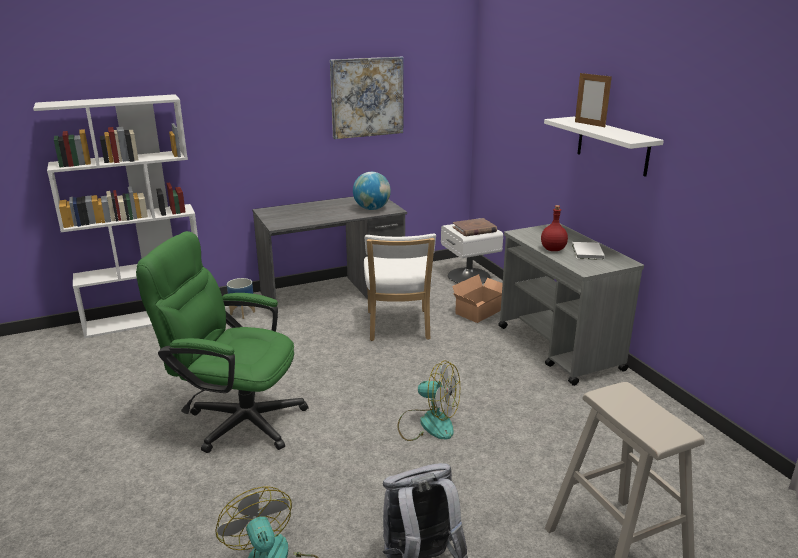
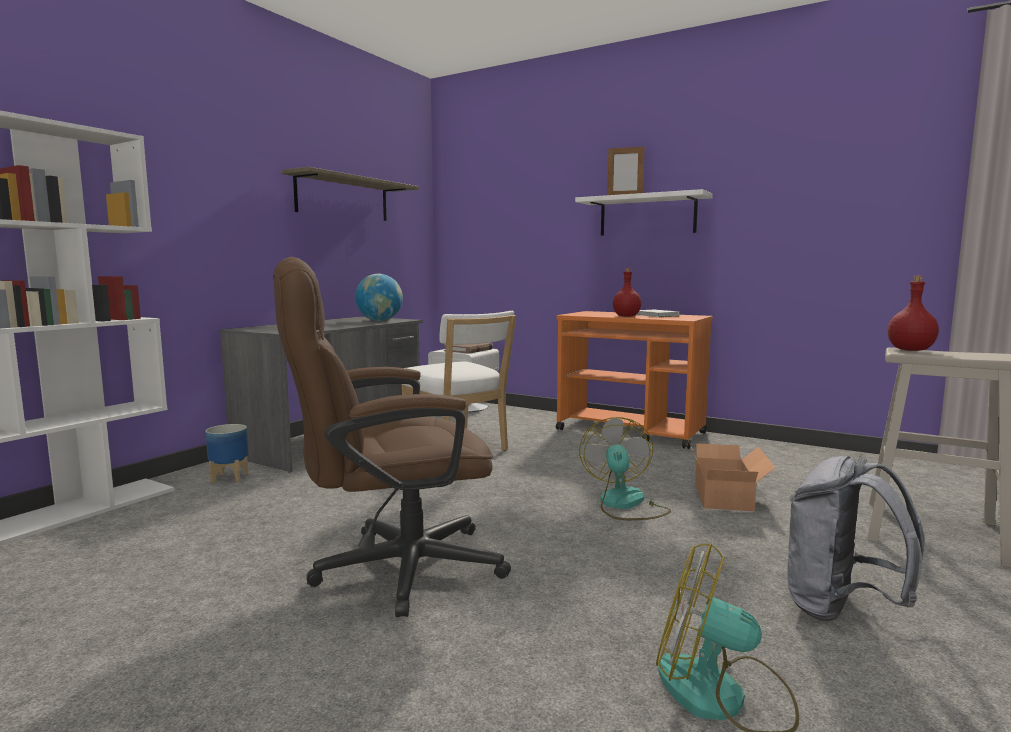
camera: 35 degrees left, 15 degrees down
green office chair [136,231,308,453] -> brown office chair [273,257,511,617]
picture [330,56,404,139] -> shelf [281,167,419,221]
fan [397,360,460,441] -> fan turned 75 degrees counterclockwise [579,417,671,520]
cardboard box [452,274,503,323] -> cardboard box moved to [688,440,775,511]
grey cart [498,224,644,386] -> orange cart [556,311,713,449]
none -> red bottle [888,276,939,351]

